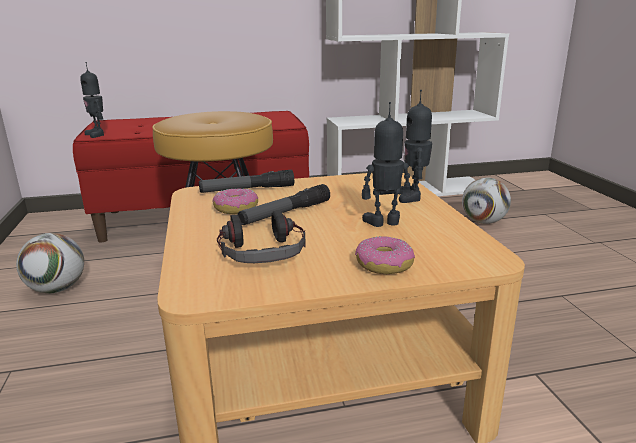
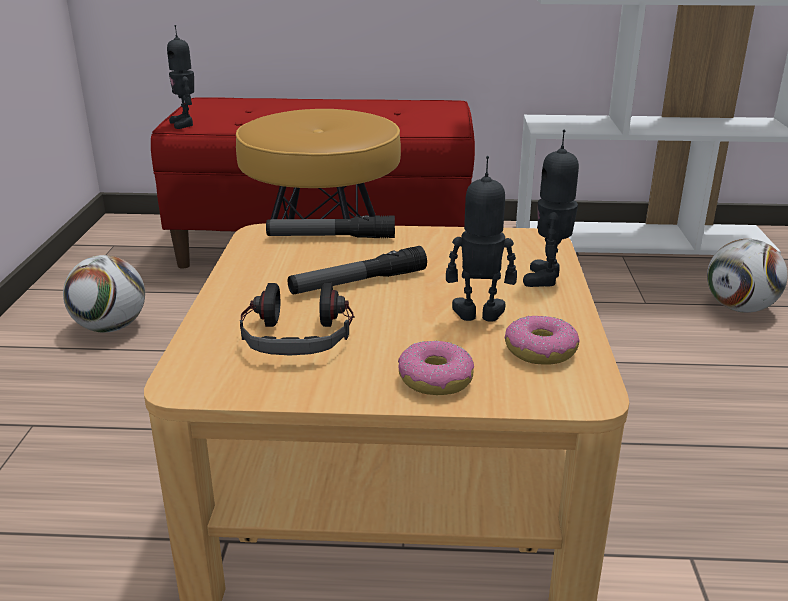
camera: 15 degrees right, 5 degrees up
donut [212,188,258,214] -> donut moved to [505,315,580,365]

